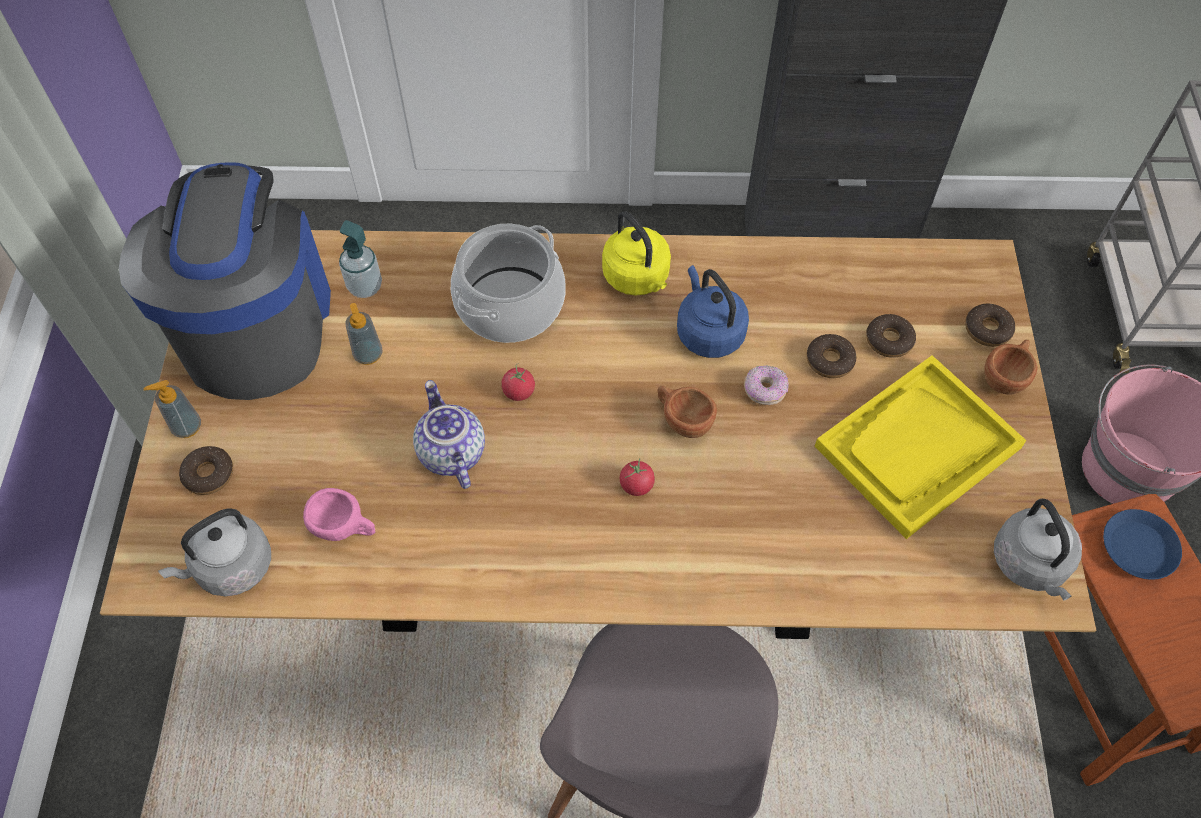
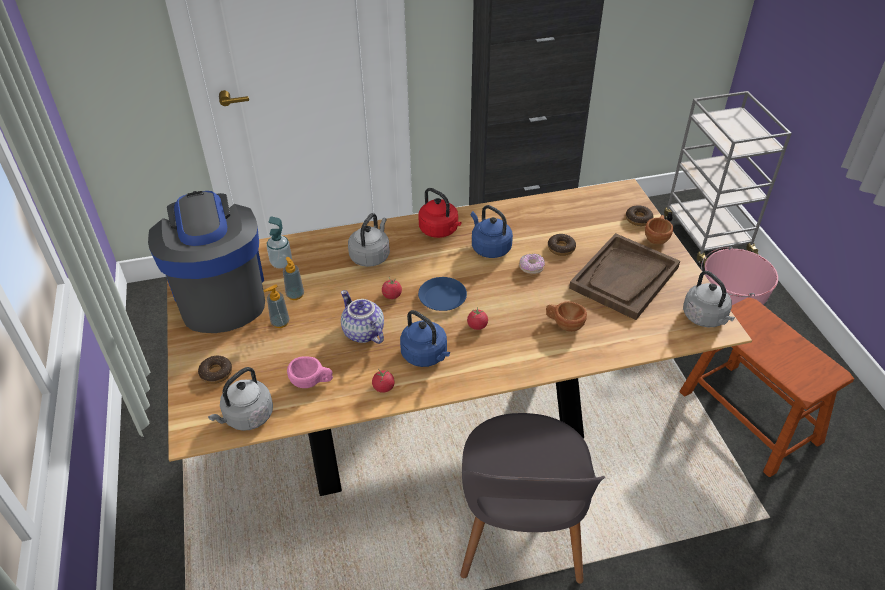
camera: 15 degrees left, 15 degrees down
soap dispenser [143,380,201,438] -> soap dispenser moved to [264,284,290,328]
cooking pot [451,224,566,343] -> grey kettle [348,213,390,267]
yellow kettle [602,211,671,296] -> red kettle [418,188,462,238]
brown cup [657,386,717,438] -> brown cup moved to [546,301,587,332]
yellow tray [814,355,1026,539] -> brown tray [569,233,680,320]
donut [866,314,916,358] -> none
blue plate [1103,509,1182,580] -> blue plate moved to [418,277,467,311]
none -> tomato [372,369,395,393]
none -> blue kettle [400,310,450,367]

